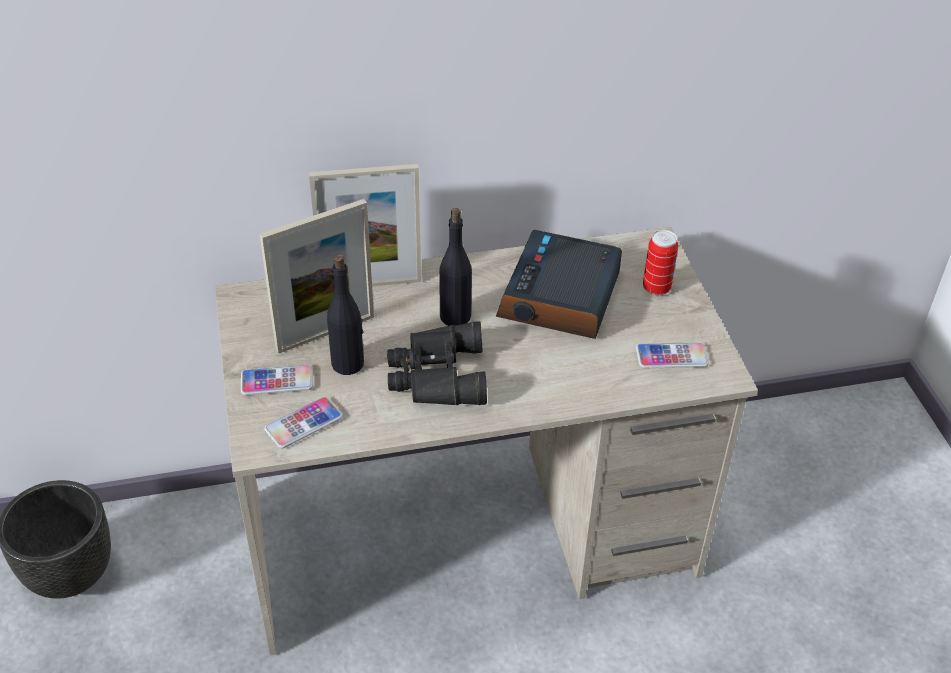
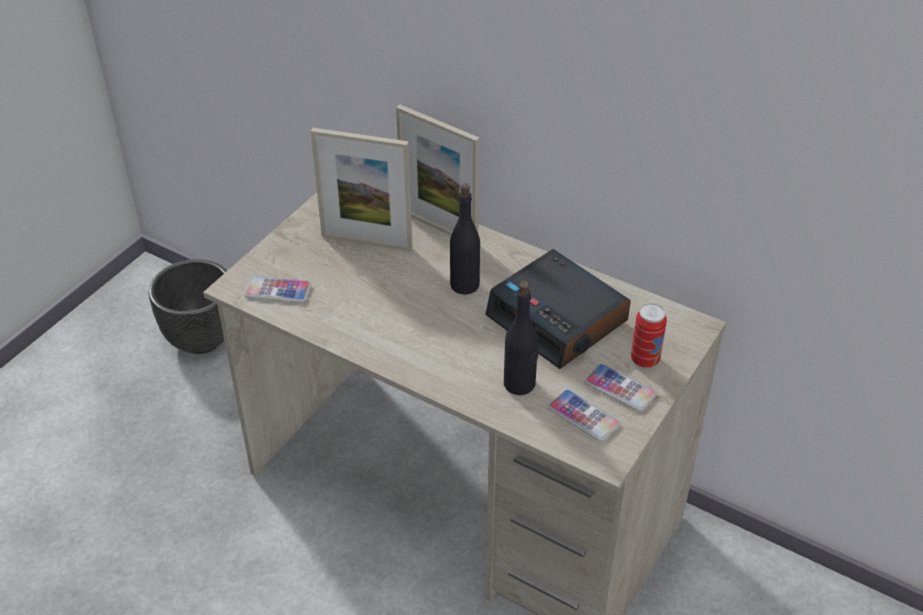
camera: 45 degrees right, 0 degrees up
phone [241,364,313,395] -> phone moved to [584,363,657,412]
black bottle [327,254,364,375] -> black bottle moved to [504,281,539,395]
black binoculars [387,321,487,405] -> none
alarm clock [496,230,622,339] -> alarm clock turned 105 degrees counterclockwise [485,249,631,369]

